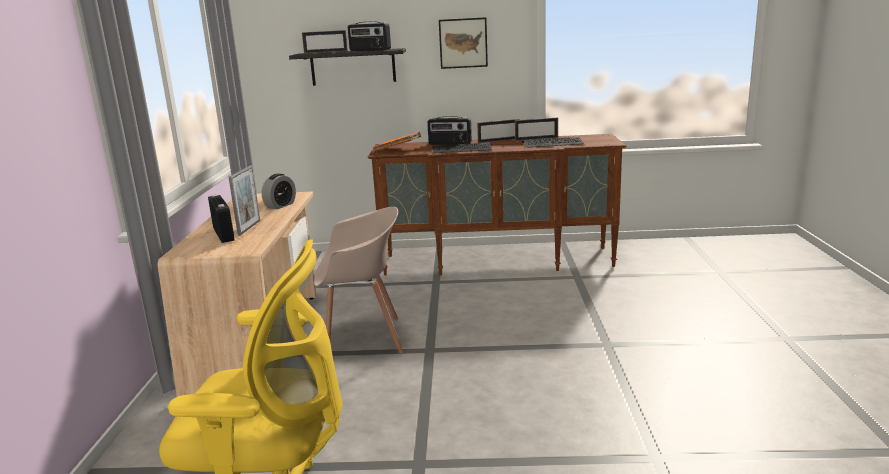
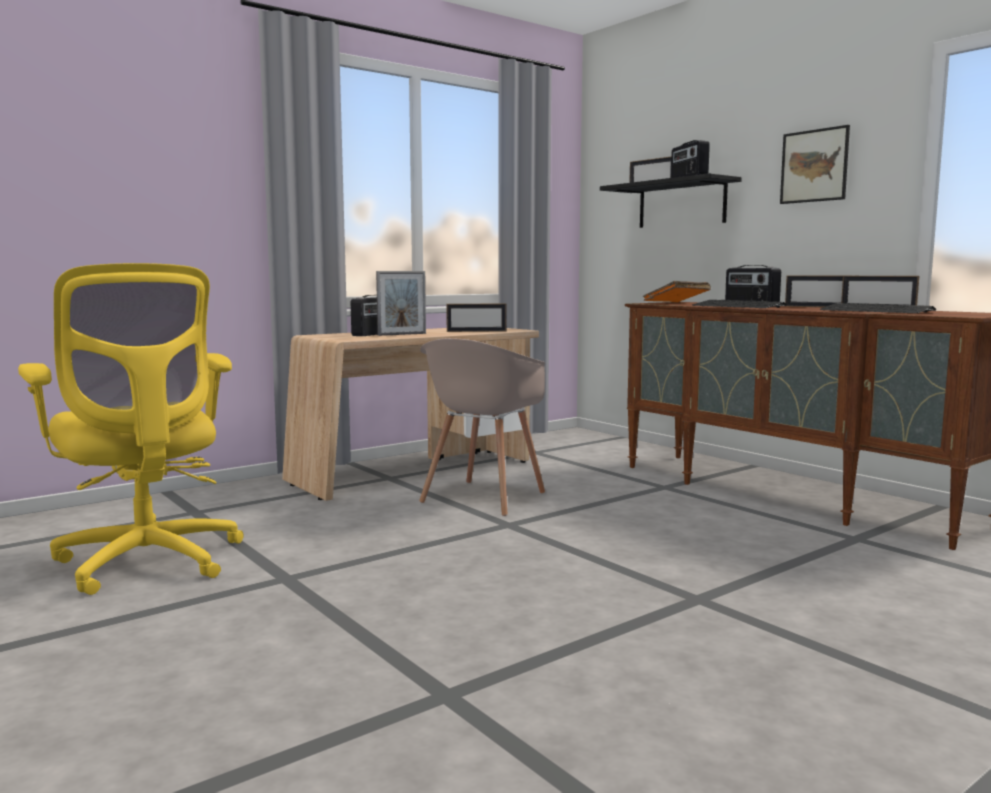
camera: 50 degrees right, 10 degrees down
alarm clock [262,173,296,209] -> picture frame [446,303,506,332]
beige chair [314,207,403,353] -> beige chair turned 75 degrees clockwise [419,338,545,516]

